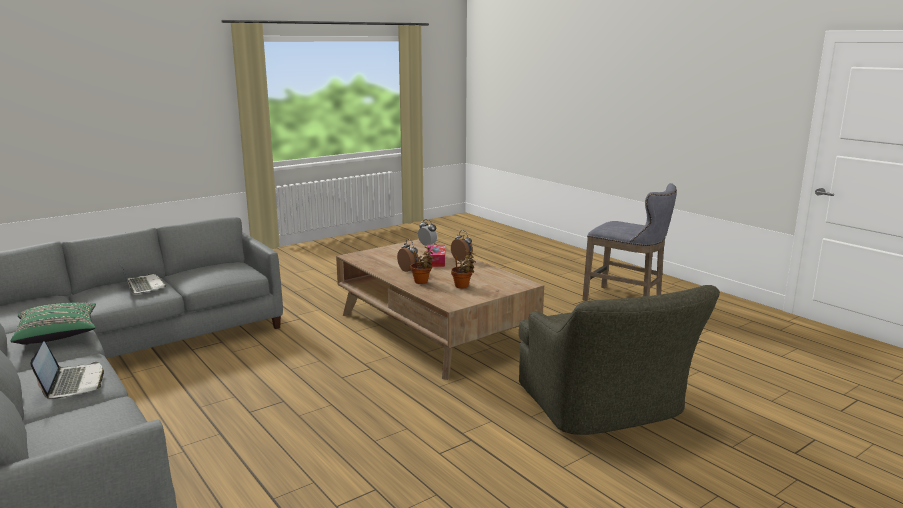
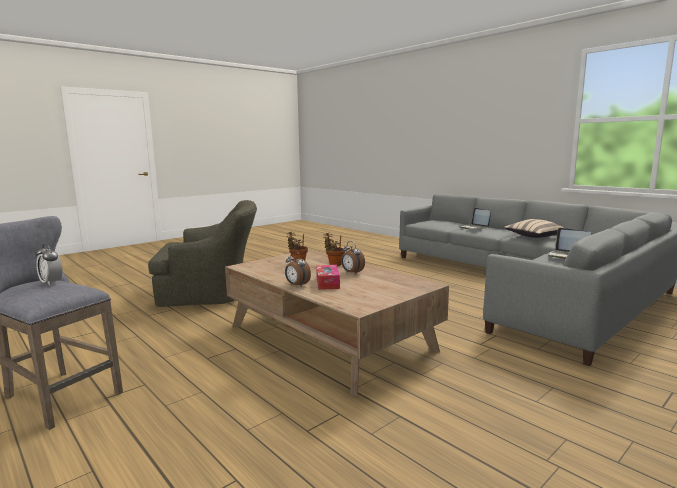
camera: 175 degrees right, 5 degrees down
green pillow [11,303,96,345] -> beige pillow [504,219,564,238]
alarm clock [418,219,438,246] -> alarm clock moved to [36,244,62,286]
green armchair [519,285,720,435] -> green armchair turned 105 degrees clockwise [148,200,257,307]

